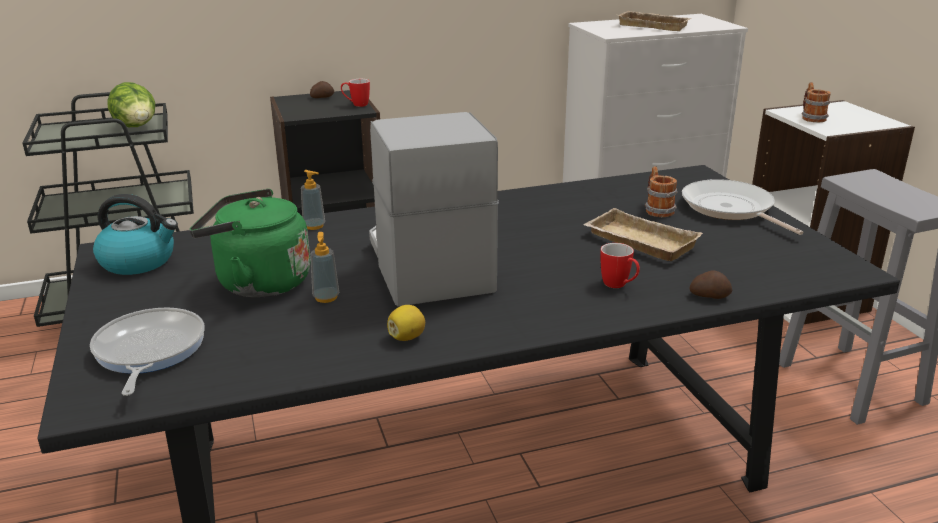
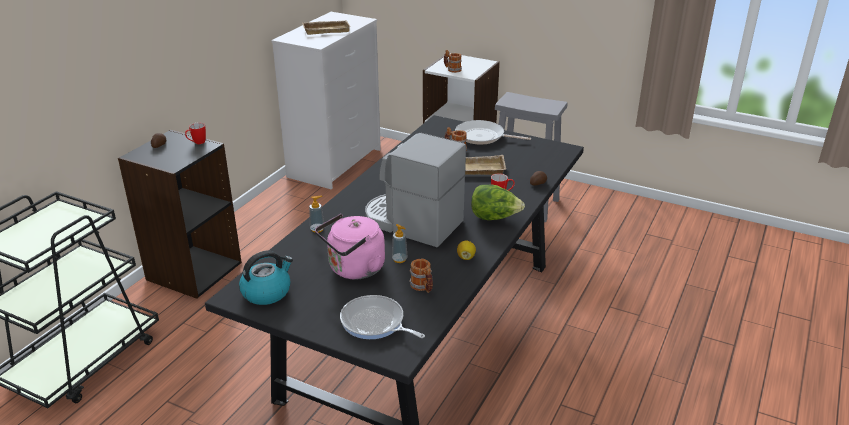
camera: 45 degrees left, 5 degrees up
lettuce [107,82,155,127] -> lettuce moved to [471,185,525,220]
green kettle [189,189,311,298] -> pink kettle [315,214,385,279]
none -> mug [409,259,433,293]

